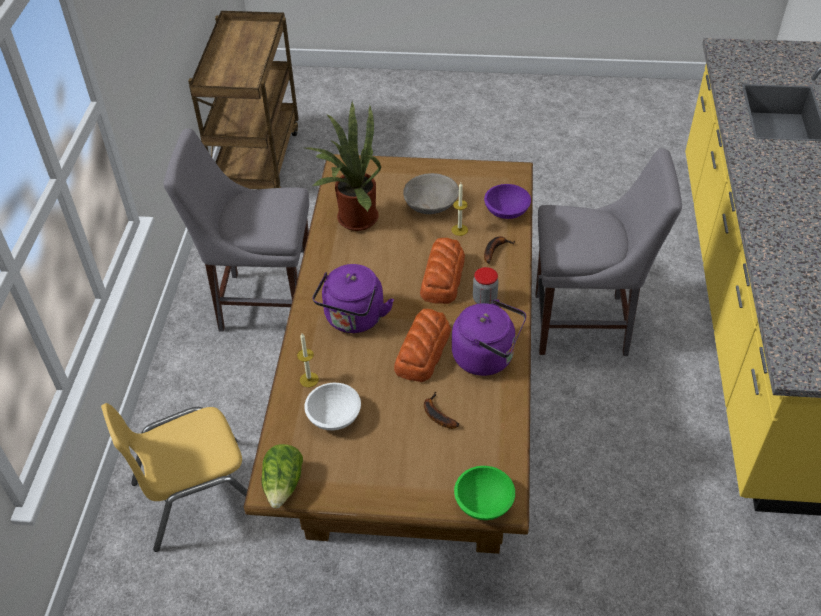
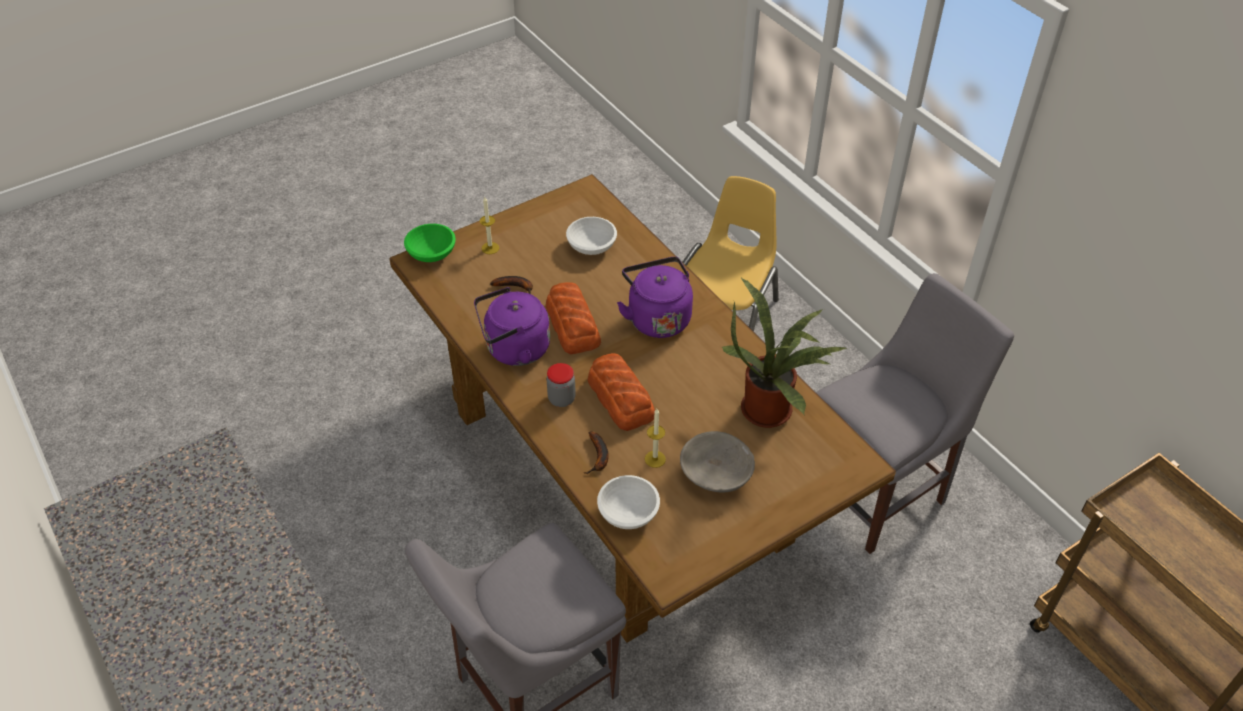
camera: 140 degrees right, 0 degrees up
lettuce [261,444,303,508] -> none
candle [297,333,319,387] -> candle moved to [480,197,499,254]
purple bowl [484,184,531,219] -> white bowl [597,475,660,529]

